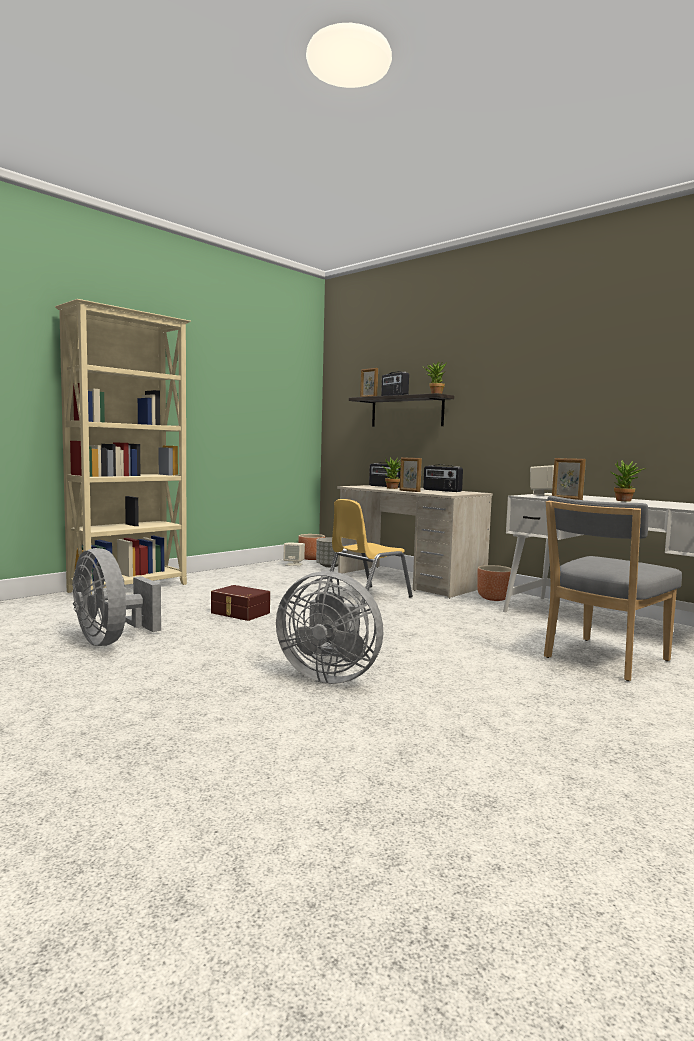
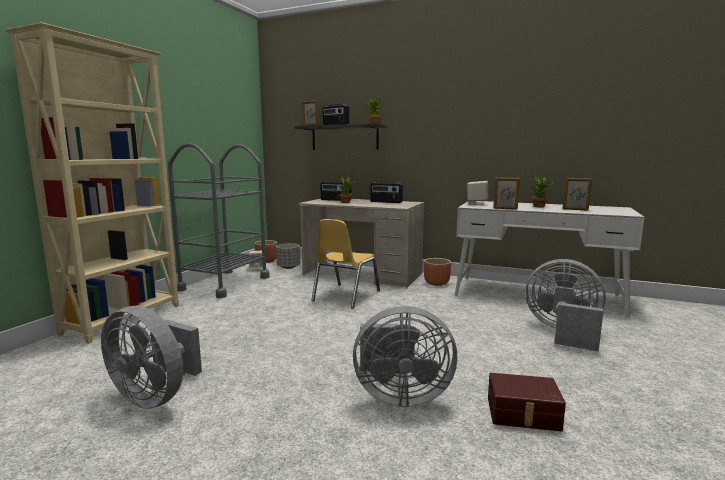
camera: 20 degrees left, 5 degrees up
brown storage box [211,585,270,621] -> brown storage box moved to [488,373,566,431]
picture frame [400,457,422,492] -> picture frame moved to [563,178,592,211]
grey chair [544,496,682,681] -> grey fan [525,259,606,352]
none -> grey cart [168,143,269,298]

